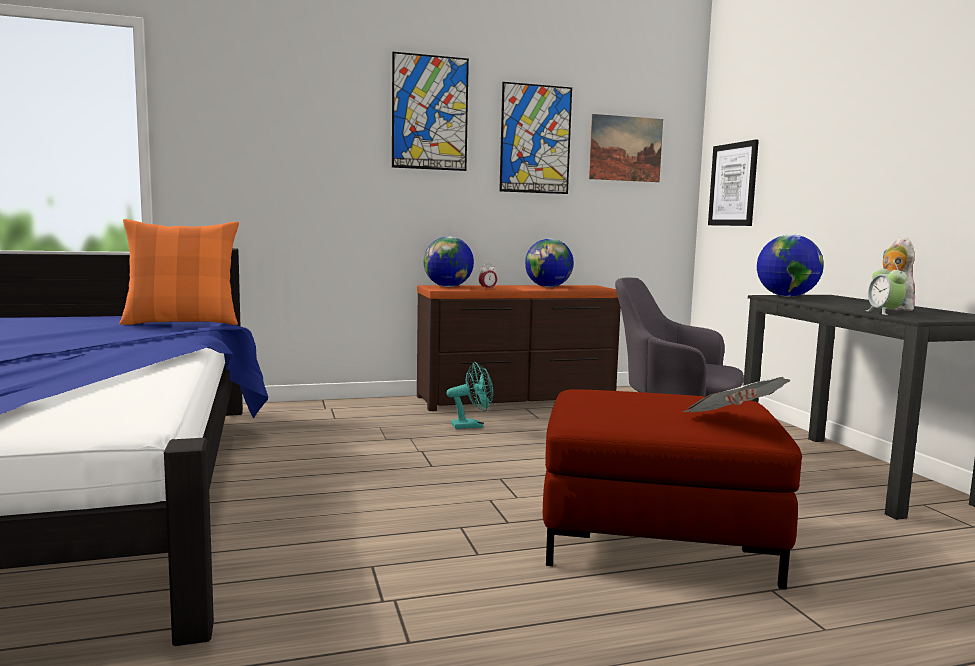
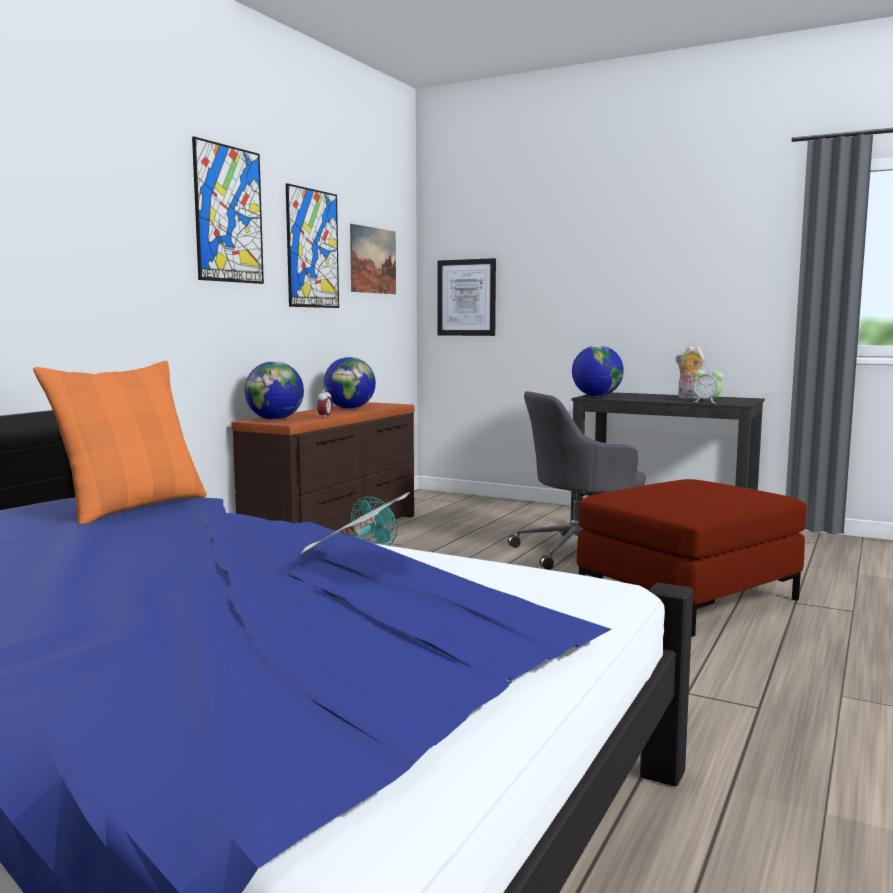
camera: 45 degrees left, 0 degrees up
newspaper [683,377,790,412] -> newspaper moved to [292,492,410,559]

